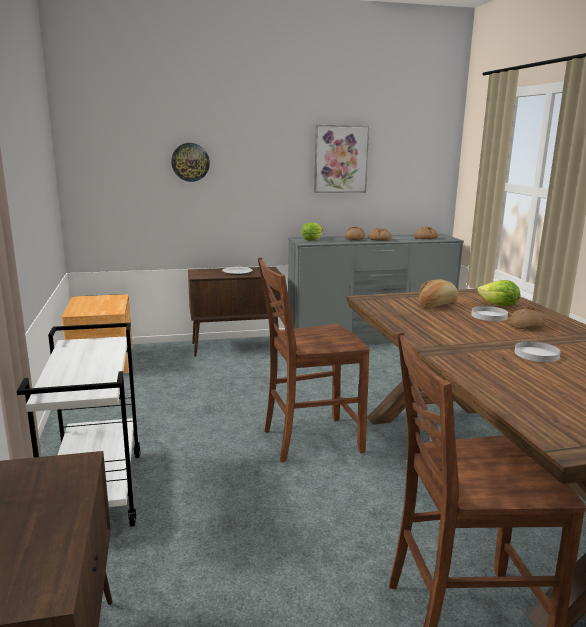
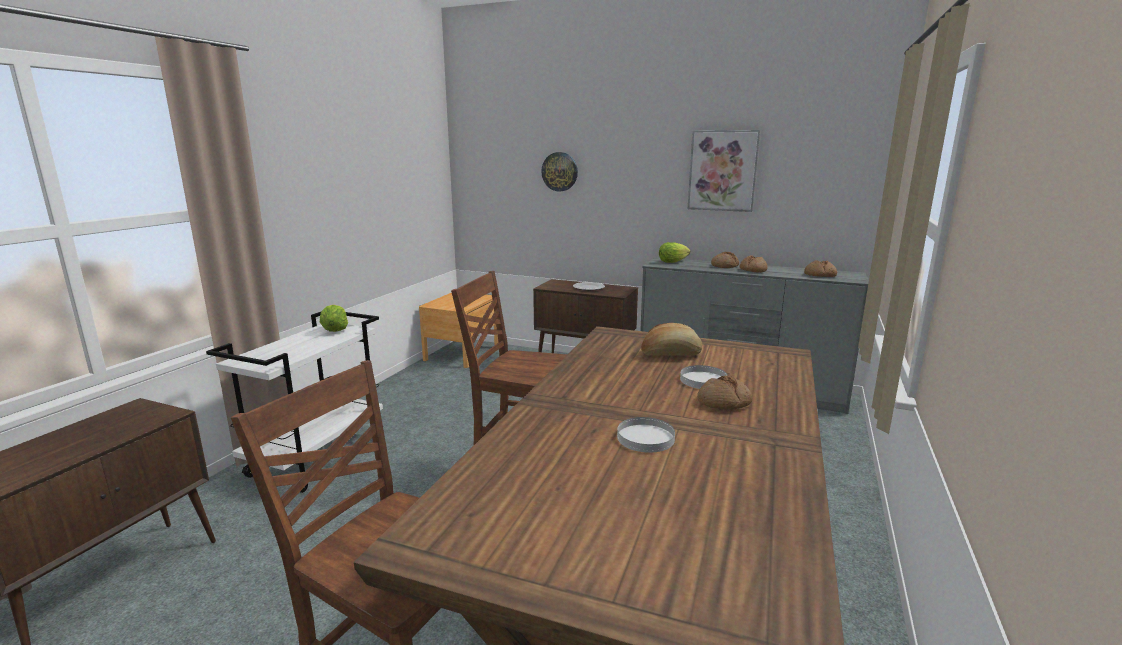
camera: 35 degrees right, 0 degrees up
lettuce [477,280,521,306] -> lettuce moved to [320,305,348,332]

